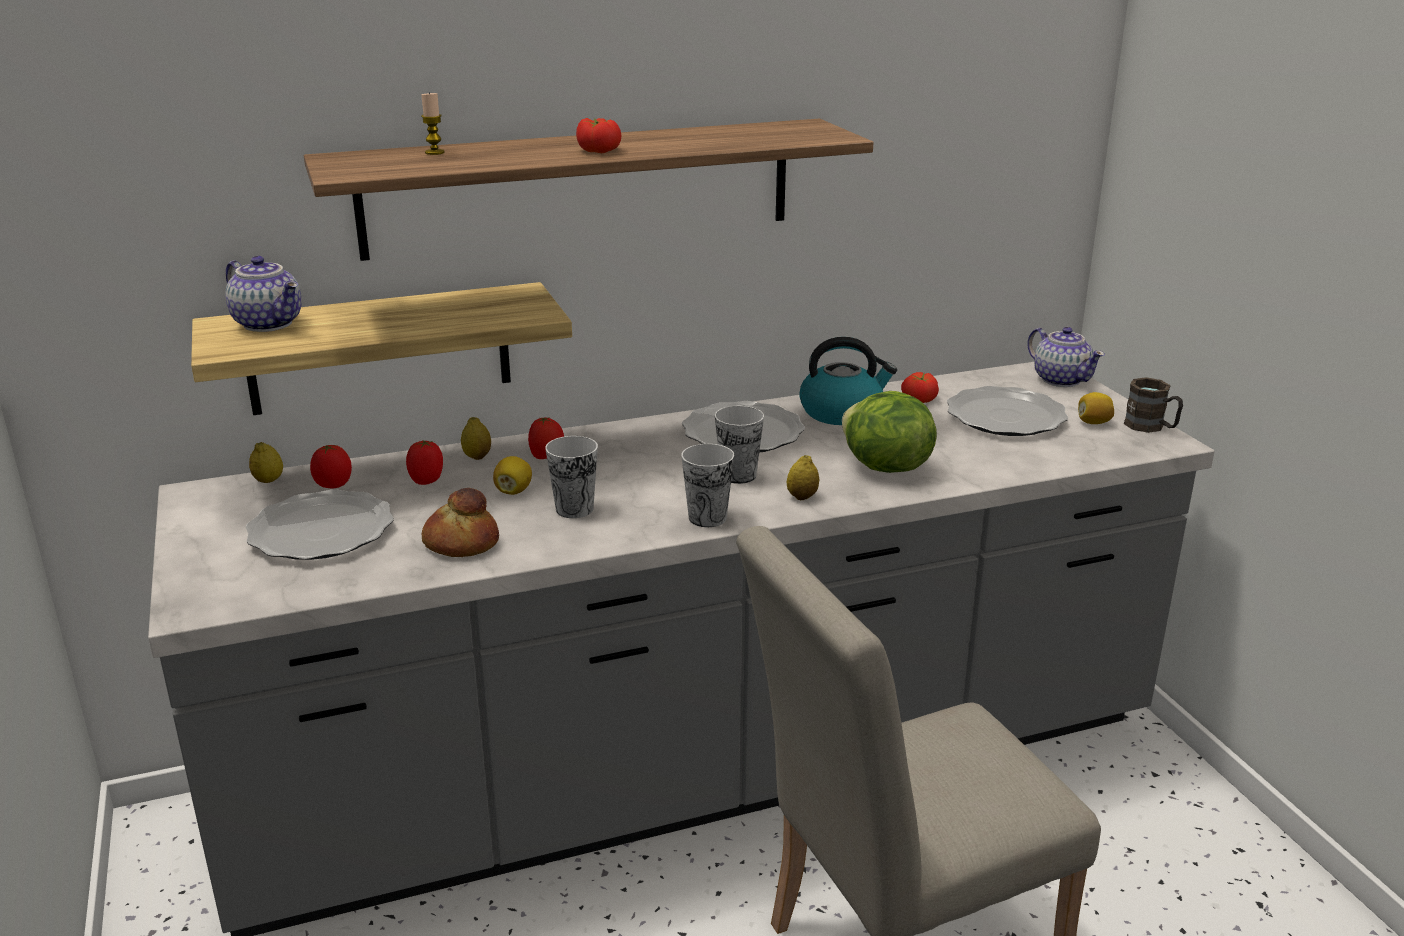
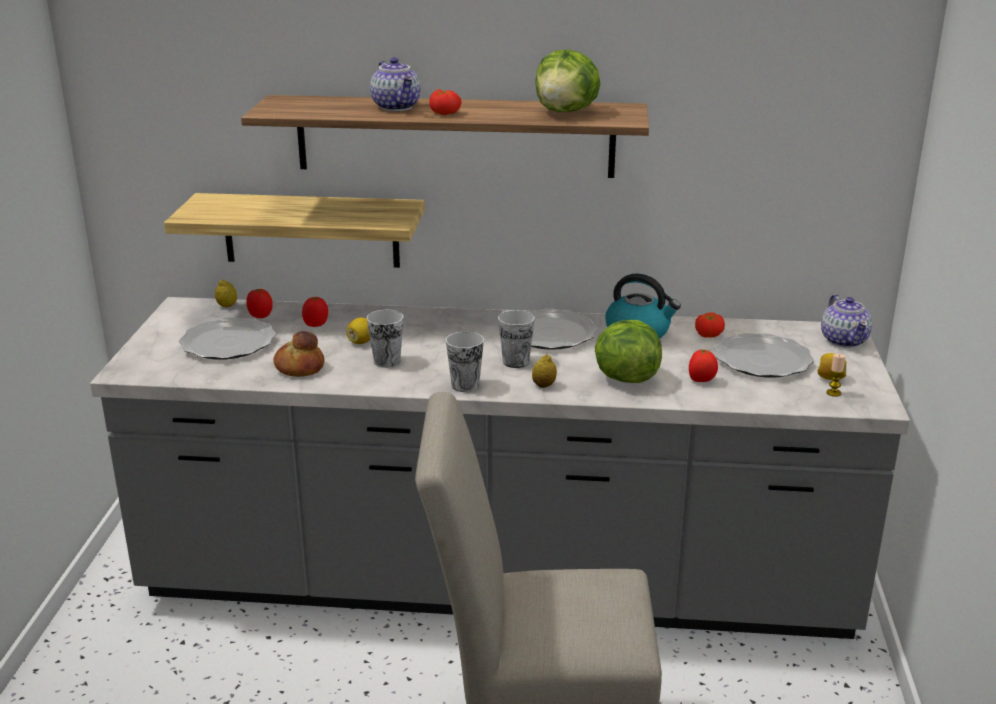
camera: 25 degrees right, 0 degrees up
teapot [225,256,302,332] -> teapot moved to [370,57,421,111]
candle [421,92,445,155] -> candle moved to [827,354,845,397]
lemon [461,417,491,460] -> none
tomato [528,417,564,459] -> tomato moved to [689,349,718,382]
brown mug [1124,377,1183,433] -> none
none -> lettuce [535,49,601,112]

